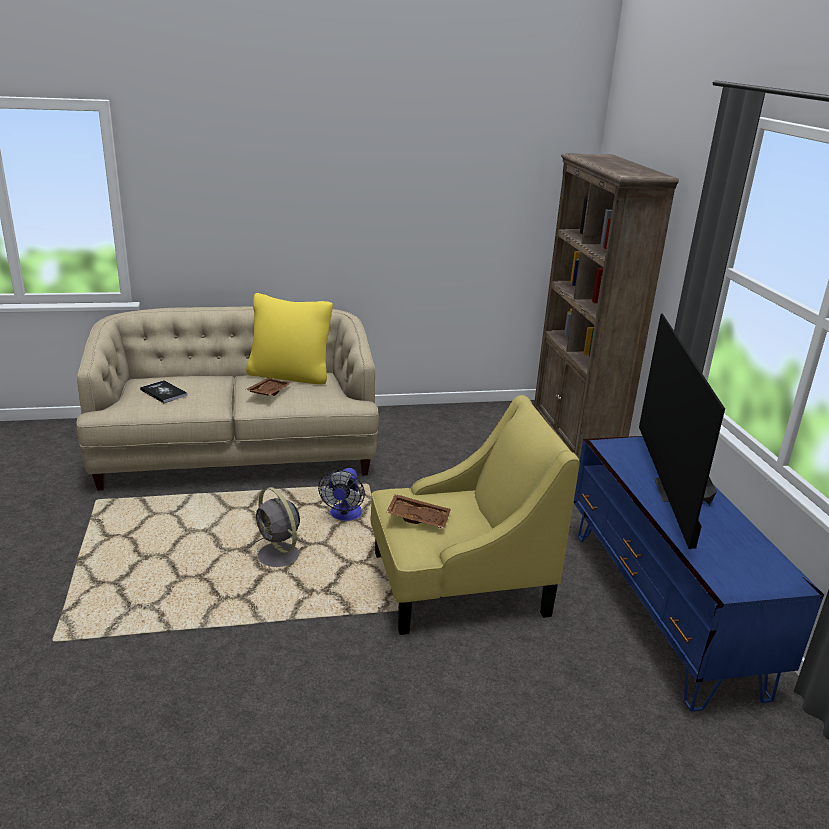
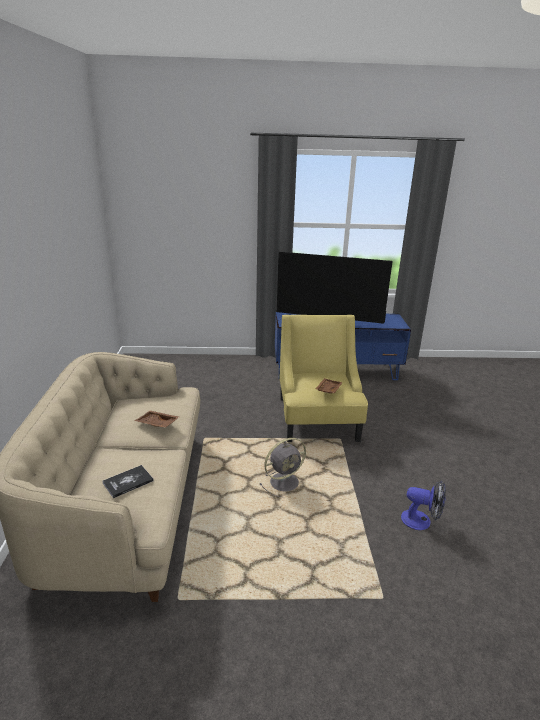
camera: 80 degrees left, 0 degrees up
yellow pillow [246,293,333,385] -> none
fan [318,468,365,521] -> fan moved to [401,480,446,530]
brown bookcase [534,153,679,461] -> none

